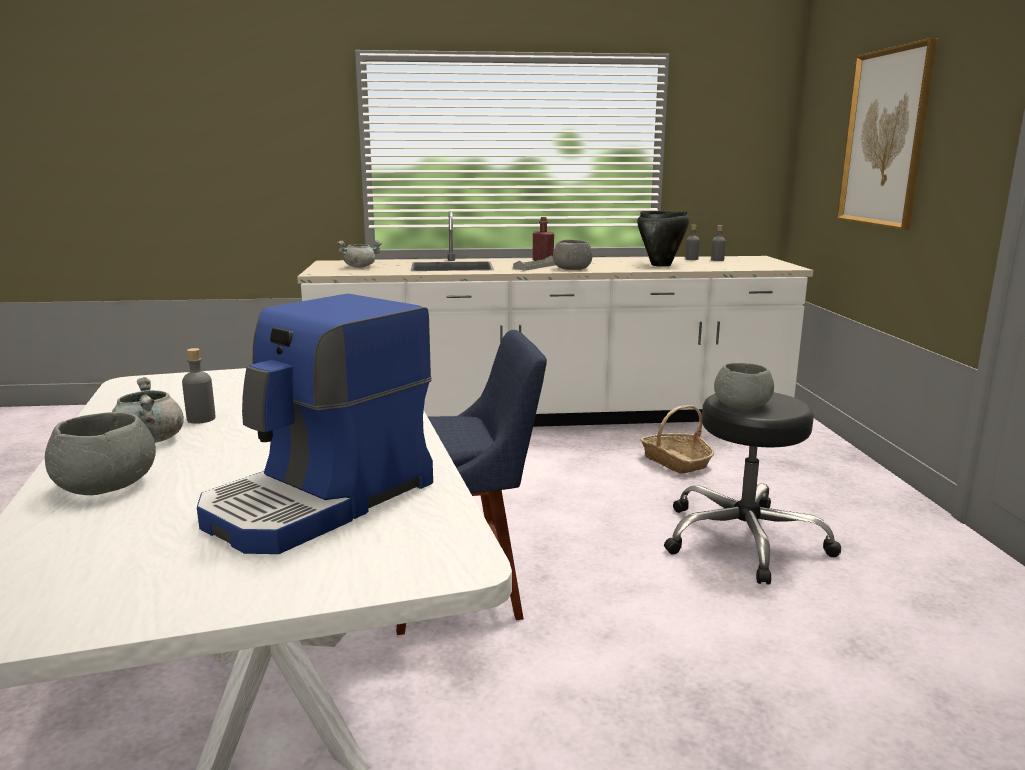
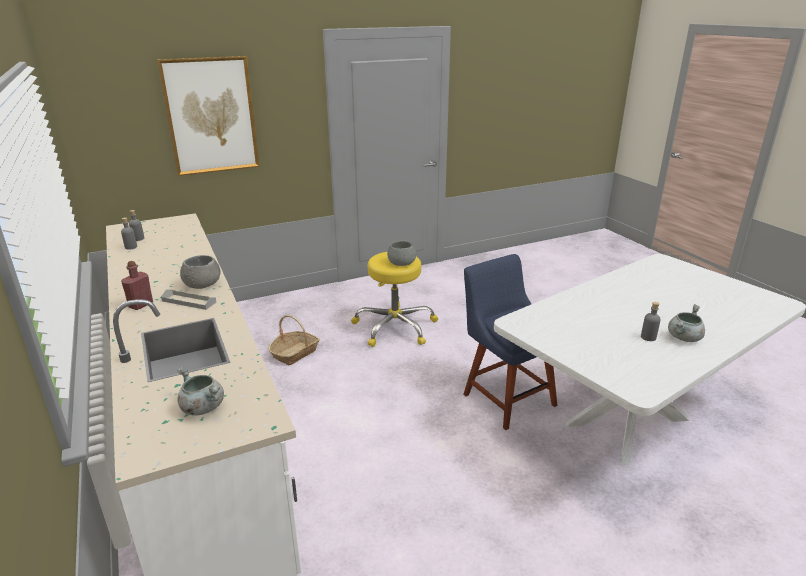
camera: 110 degrees left, 10 degrees up
grey bowl [45,412,156,495] -> none
coffee machine [197,294,433,554] -> none
black cooking pot [637,211,690,267] -> none
black stool [664,392,841,585] -> yellow stool [351,252,438,347]

